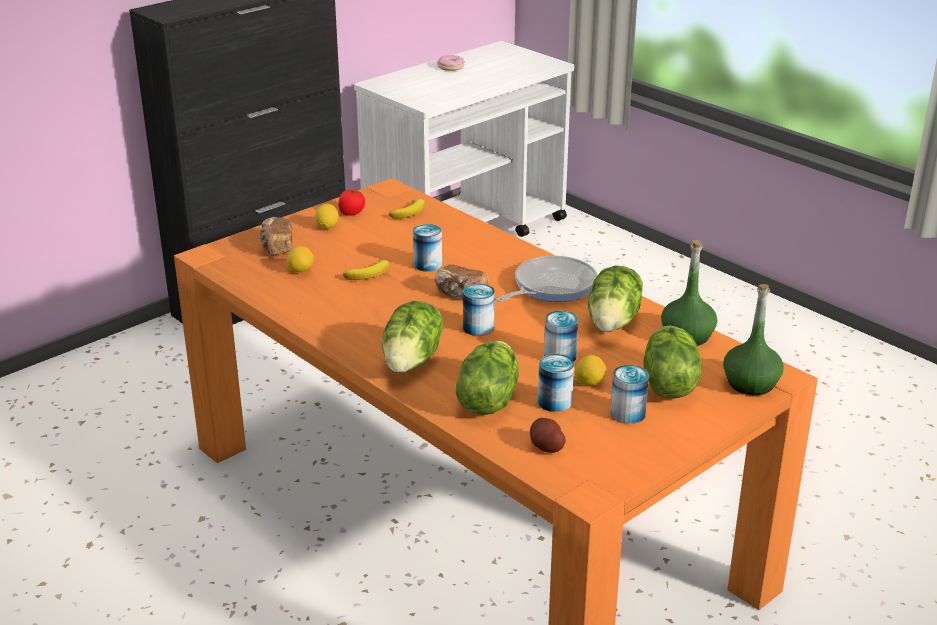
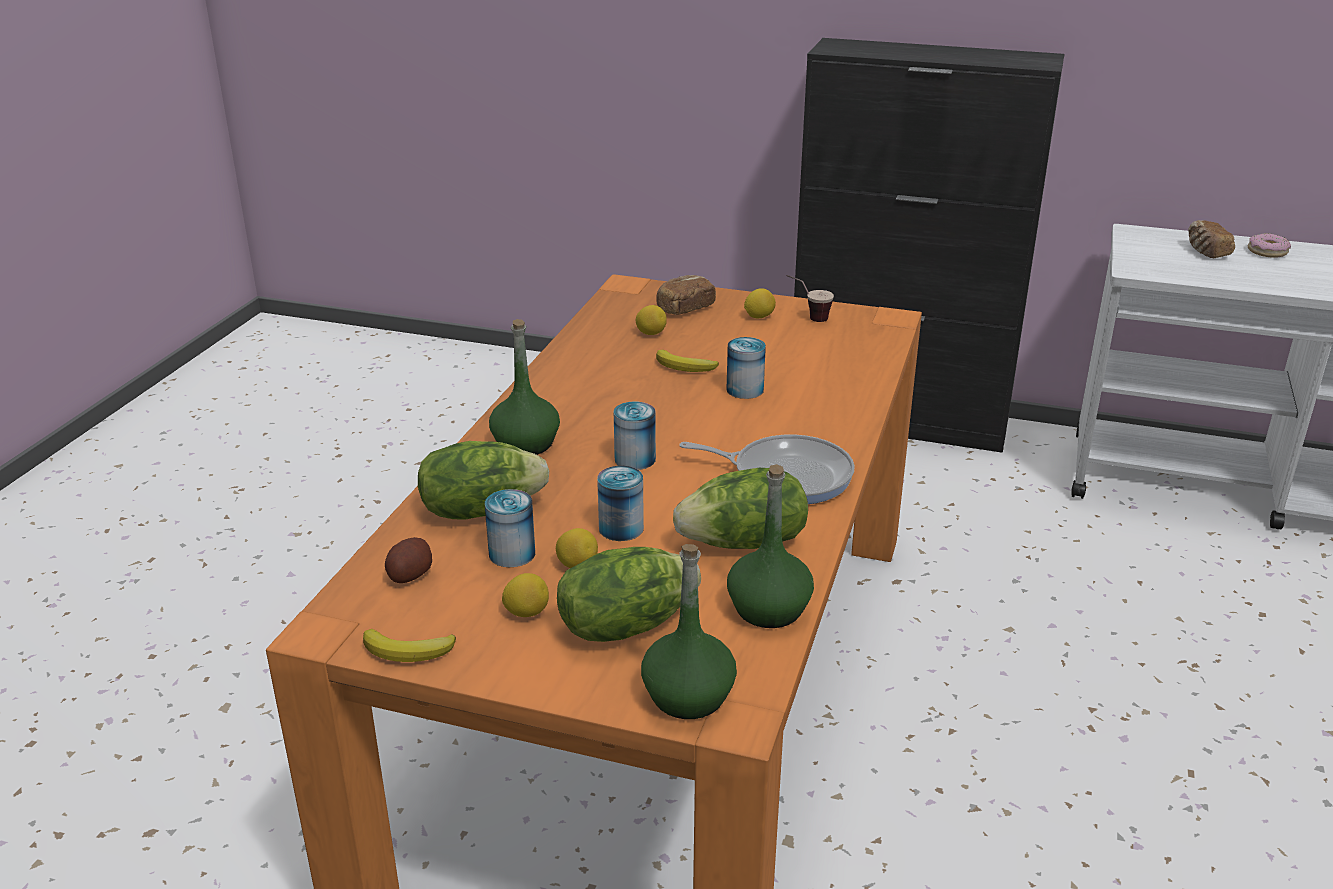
camera: 60 degrees right, 0 degrees up
tomato [338,190,365,216] -> cup [786,275,834,322]
lettuce [382,301,443,373] -> green bottle [489,319,560,455]
banana [389,199,425,219] -> banana moved to [363,629,456,662]
bread [435,264,489,299] -> bread moved to [1188,220,1235,258]
can [610,365,649,424] -> lemon [502,573,549,617]

